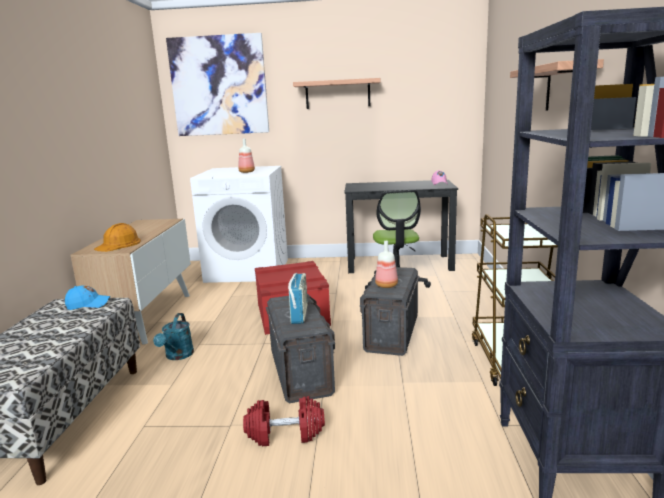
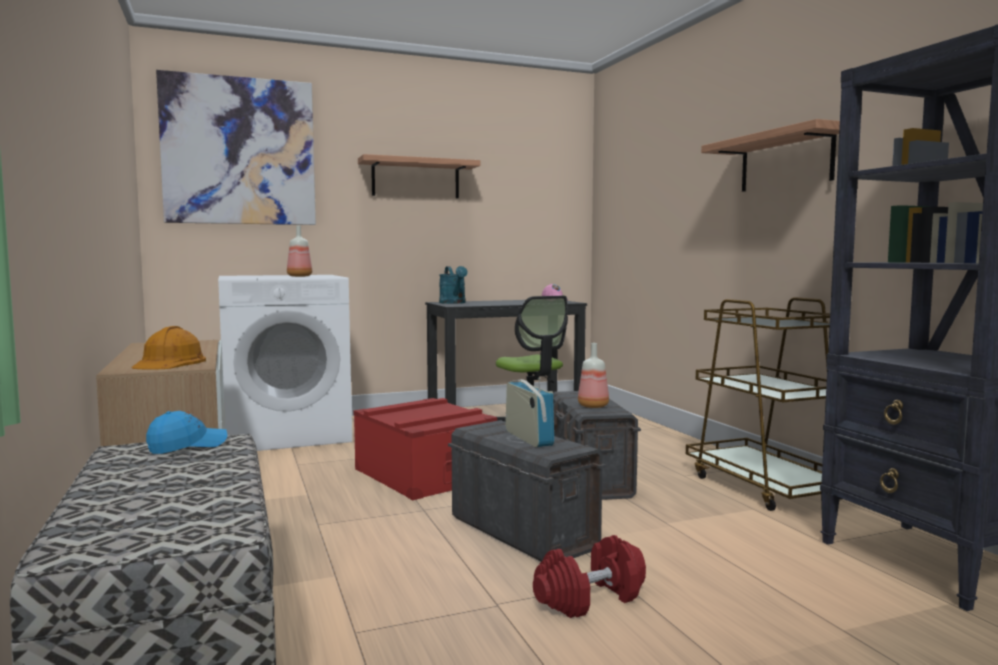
camera: 25 degrees left, 10 degrees down
turquoise watering can [153,313,194,360] -> turquoise watering can moved to [439,266,468,304]

